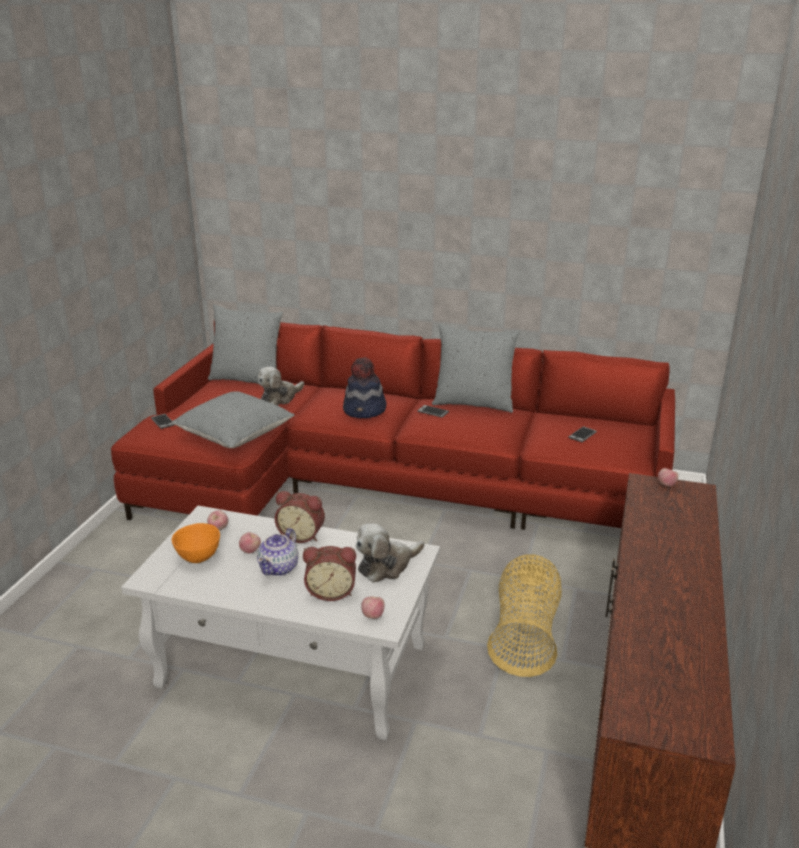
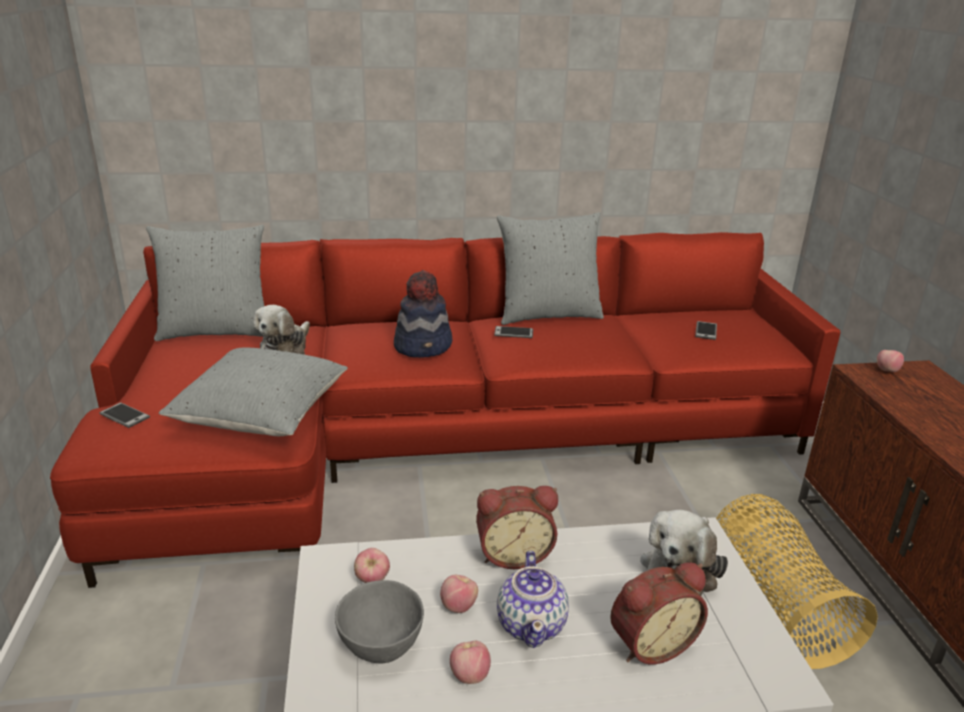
camera: 25 degrees left, 0 degrees up
orange bowl [172,523,220,563] -> grey bowl [335,580,424,663]
apple [361,596,385,619] -> apple moved to [450,641,491,684]

